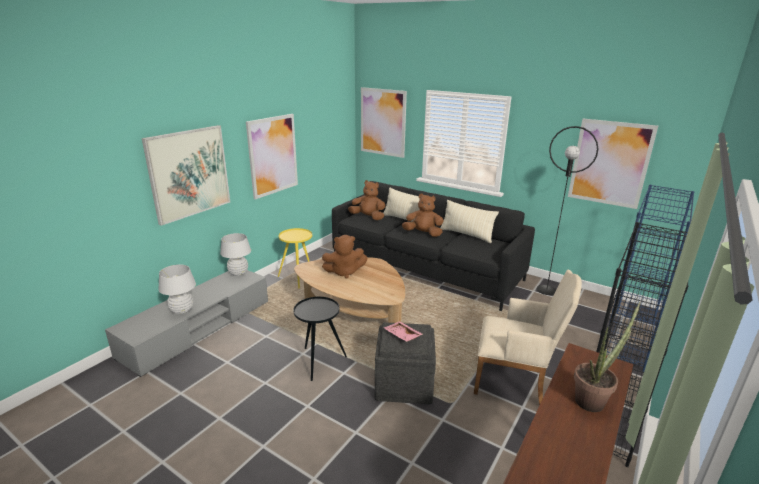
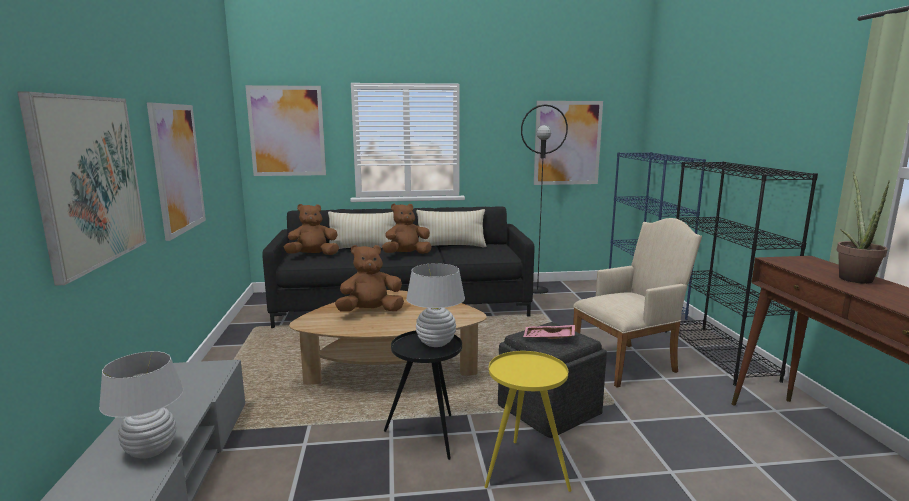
camera: 40 degrees left, 10 degrees down
white table lamp [220,233,251,276] -> white table lamp moved to [406,263,465,347]
yellow side table [278,228,312,288] -> yellow side table moved to [485,351,572,492]
brown plush toy [322,235,367,279] -> brown plush toy turned 150 degrees counterclockwise [335,245,404,311]

